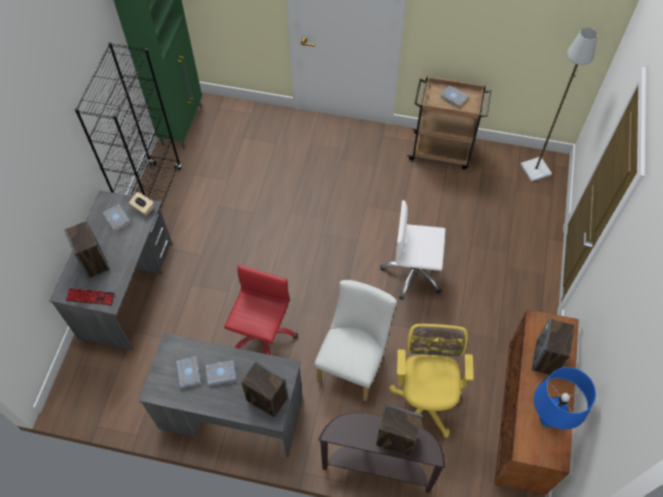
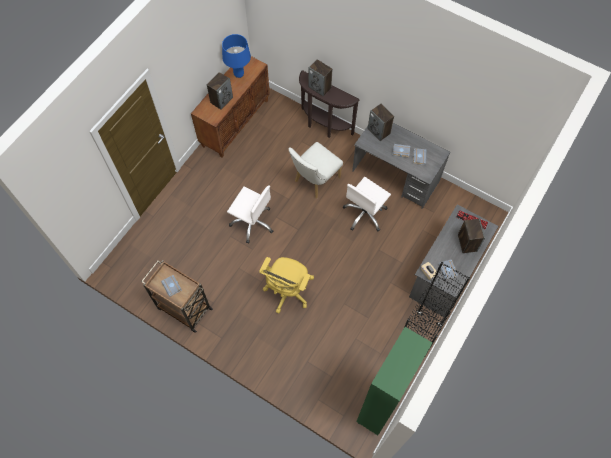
camera: 160 degrees left, 5 degrees up
red office chair [224,265,298,355] -> white office chair [343,177,391,231]
yellow office chair [389,324,474,438] -> yellow office chair moved to [259,257,314,313]
grey floor lamp [520,27,598,182] -> none

